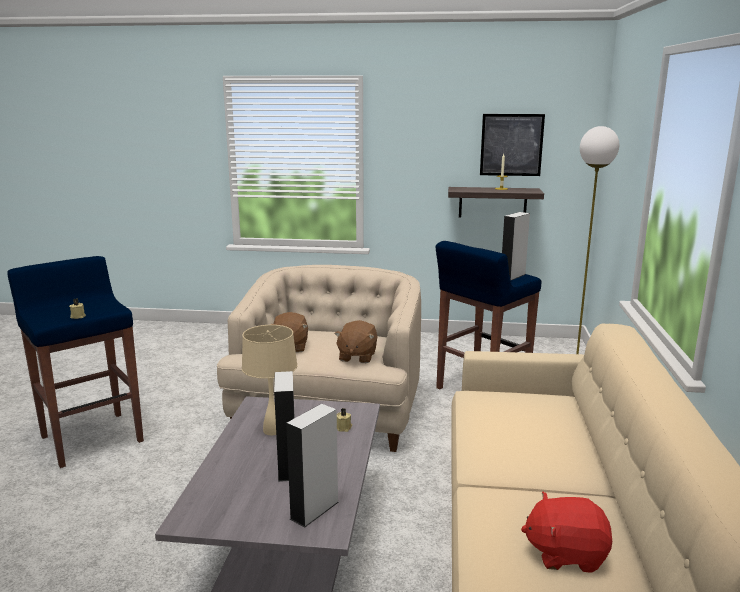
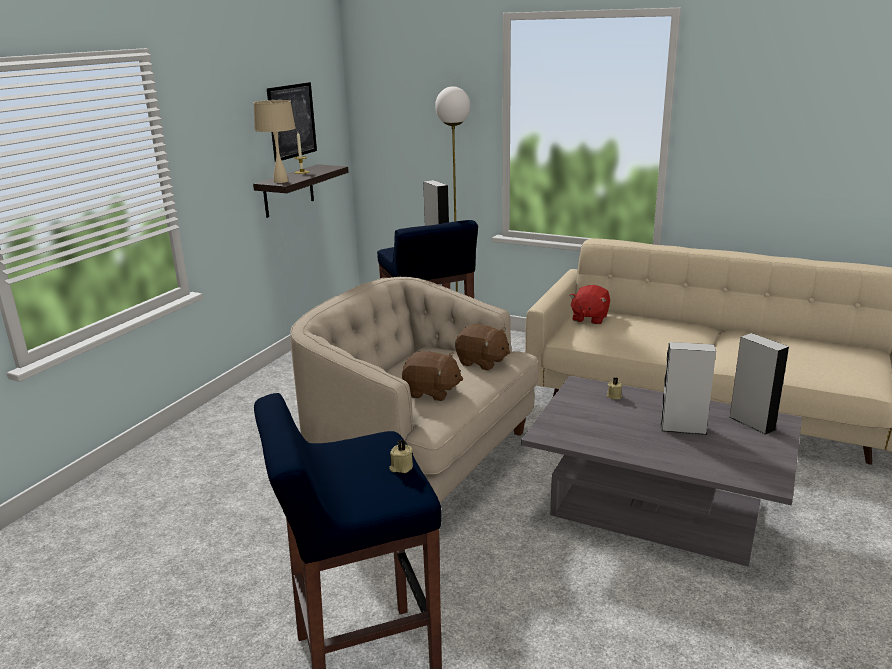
camera: 70 degrees left, 5 degrees up
beige table lamp [242,325,298,435] -> beige table lamp moved to [253,100,296,183]
red plush toy [521,492,612,573] -> red plush toy moved to [569,285,610,324]

